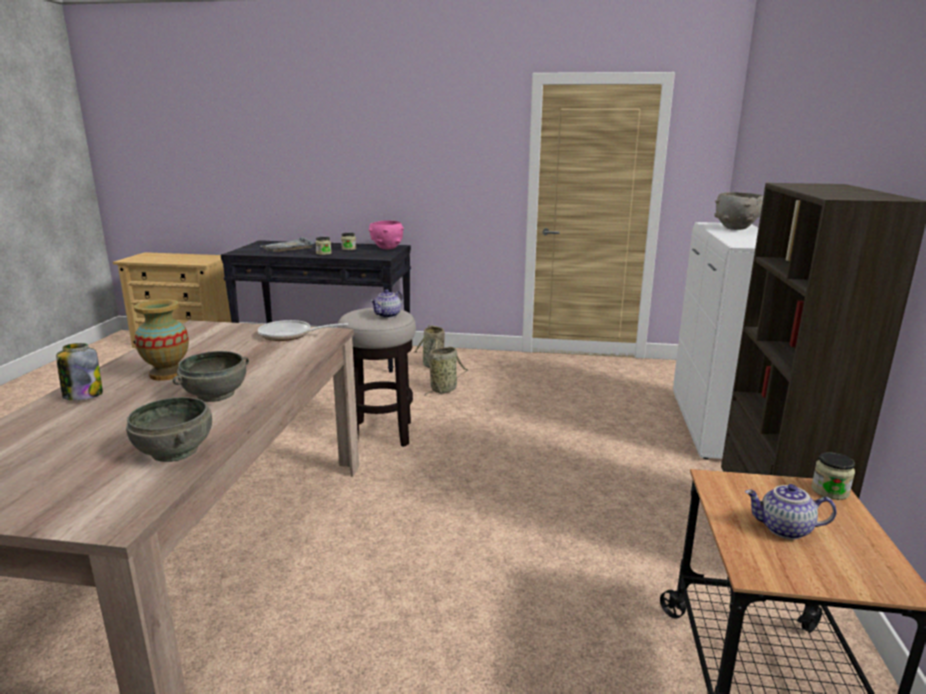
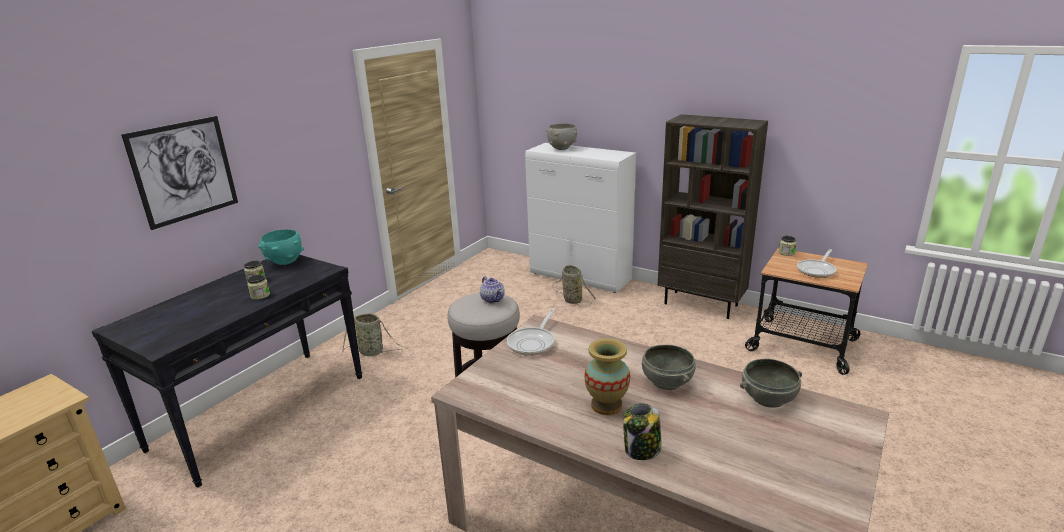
camera: 65 degrees left, 5 degrees up
grey tray [261,237,315,252] -> none
pink bowl [368,221,404,249] -> turquoise bowl [258,229,304,265]
basket [424,347,468,396] -> basket moved to [552,265,596,308]
teapot [745,484,836,539] -> frying pan [797,249,837,278]
none -> picture [121,116,238,230]

